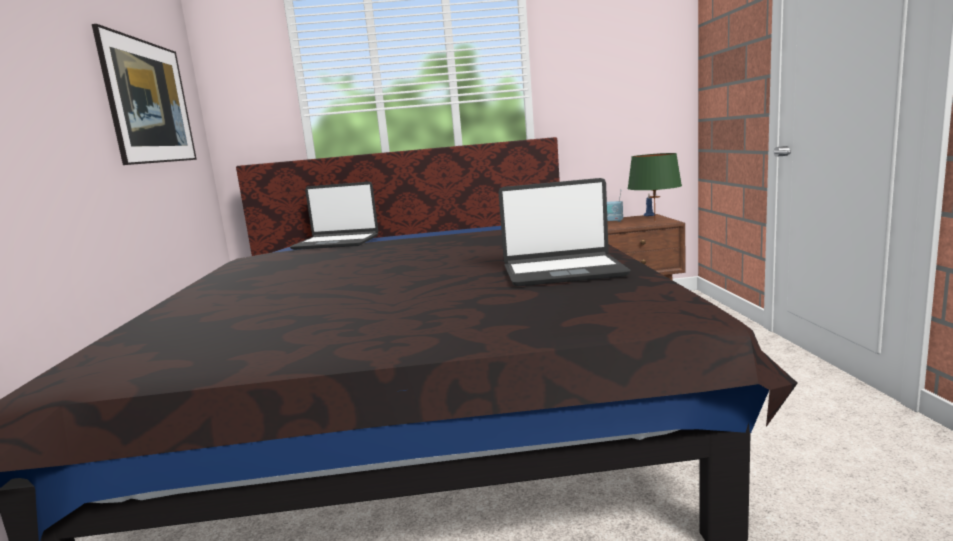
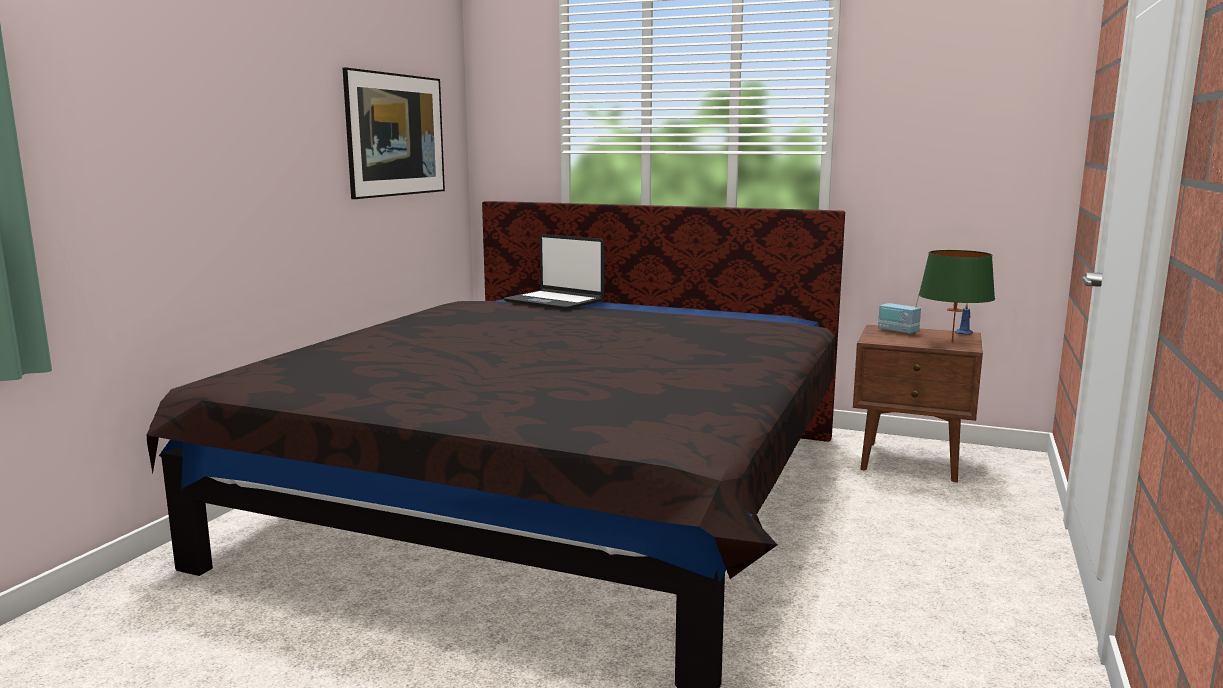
camera: 25 degrees right, 0 degrees up
laptop [498,178,631,286] -> none

